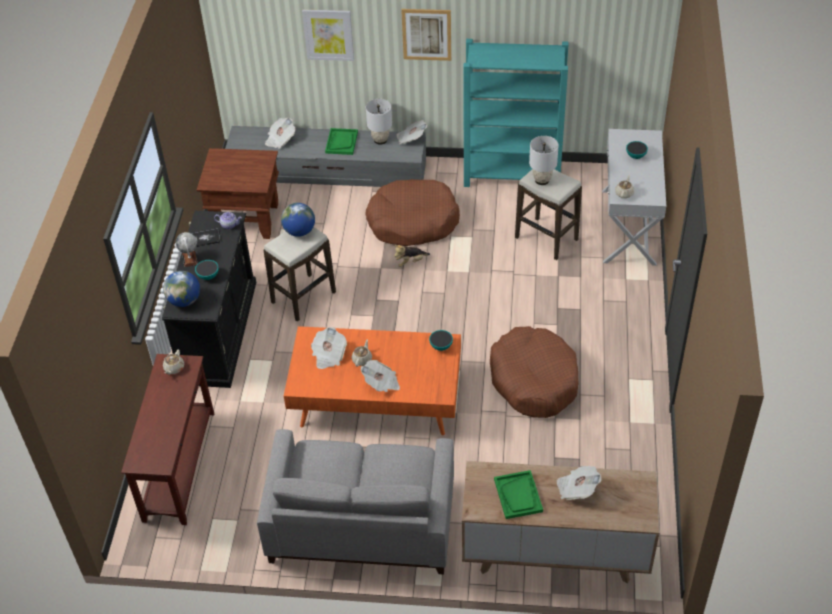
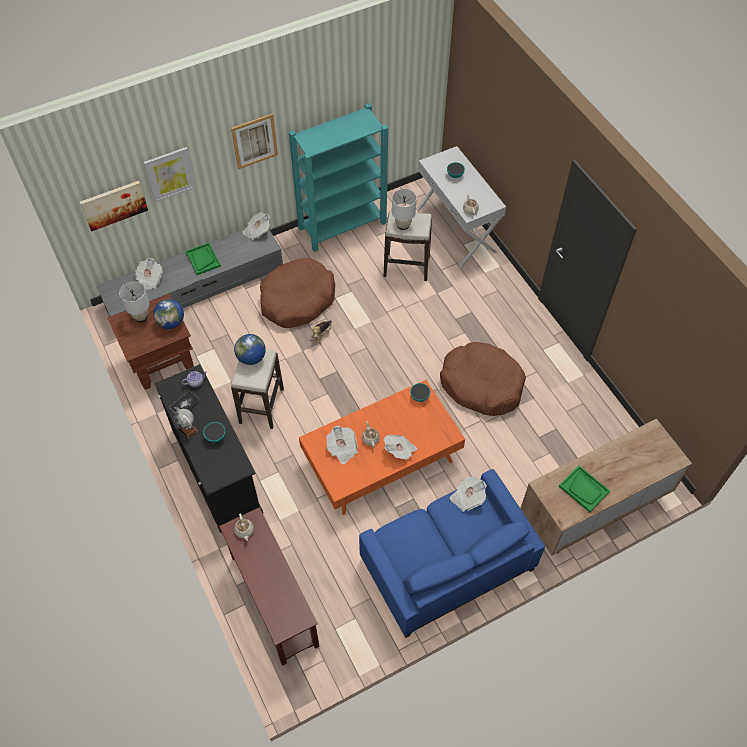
camera: 35 degrees left, 10 degrees up
globe [163,271,200,307] -> globe moved to [153,299,184,329]
grey sofa [257,429,454,575] -> blue sofa [359,469,545,638]
white table lamp [366,99,392,145] -> white table lamp moved to [119,281,150,322]
newspaper [556,466,601,500] -> newspaper moved to [450,476,487,512]
none -> picture [80,181,148,231]

